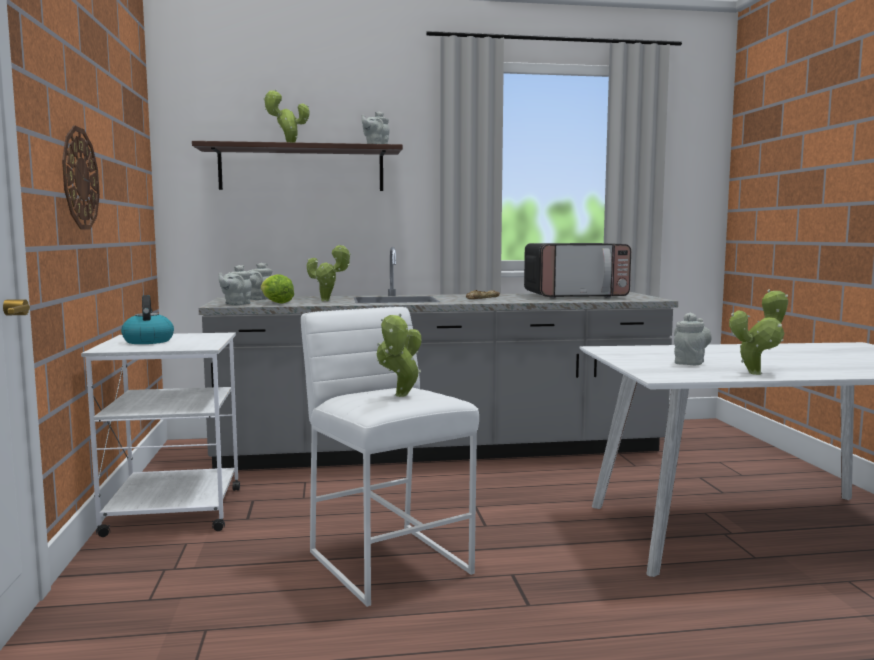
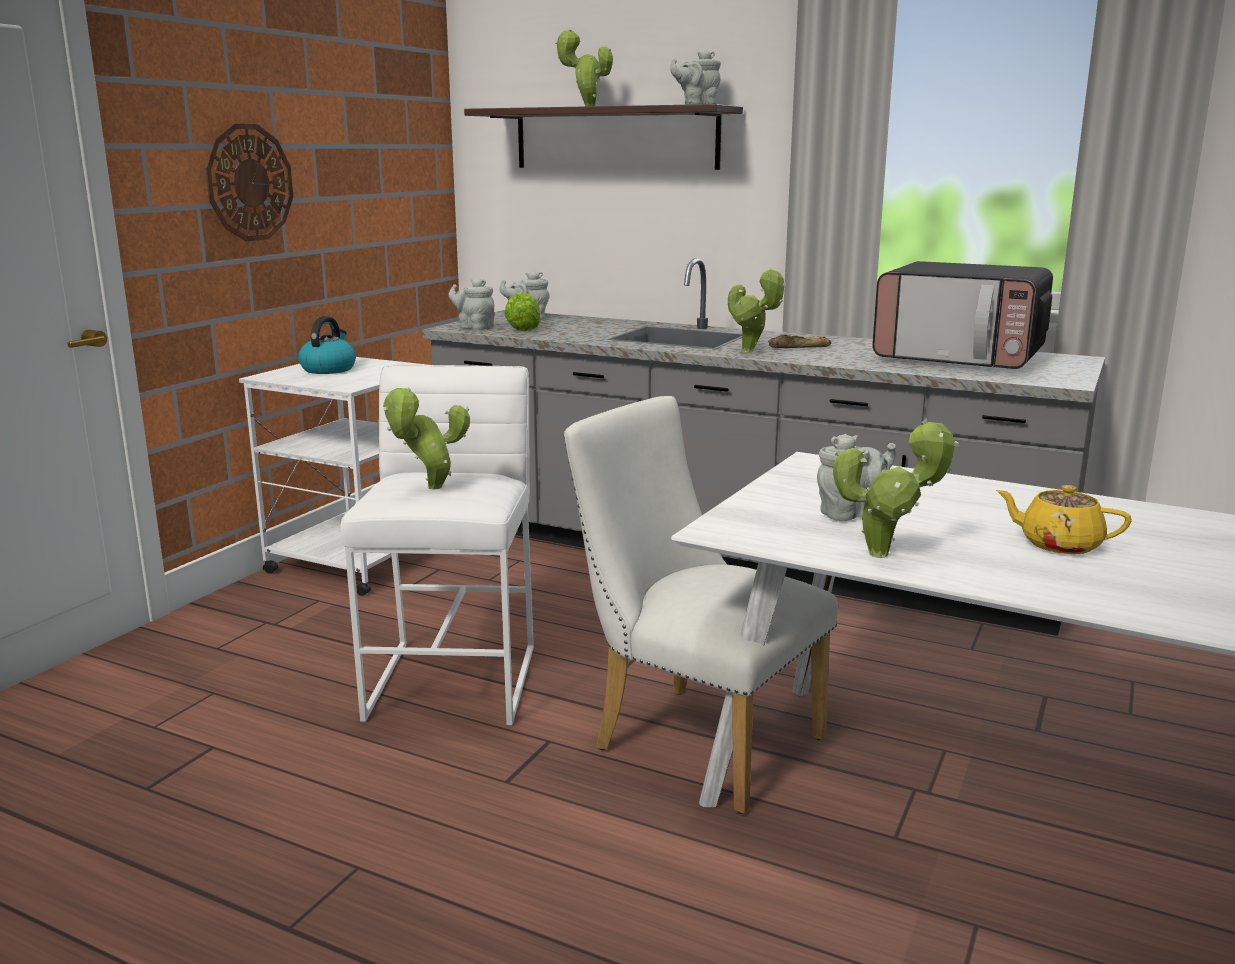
camera: 35 degrees right, 10 degrees up
grey teapot [218,265,252,306] -> grey teapot turned 60 degrees clockwise [449,278,495,330]
potted plant [307,244,351,301] -> potted plant moved to [728,268,786,353]
none -> white chair [563,396,838,814]
none -> yellow teapot [996,485,1132,554]

